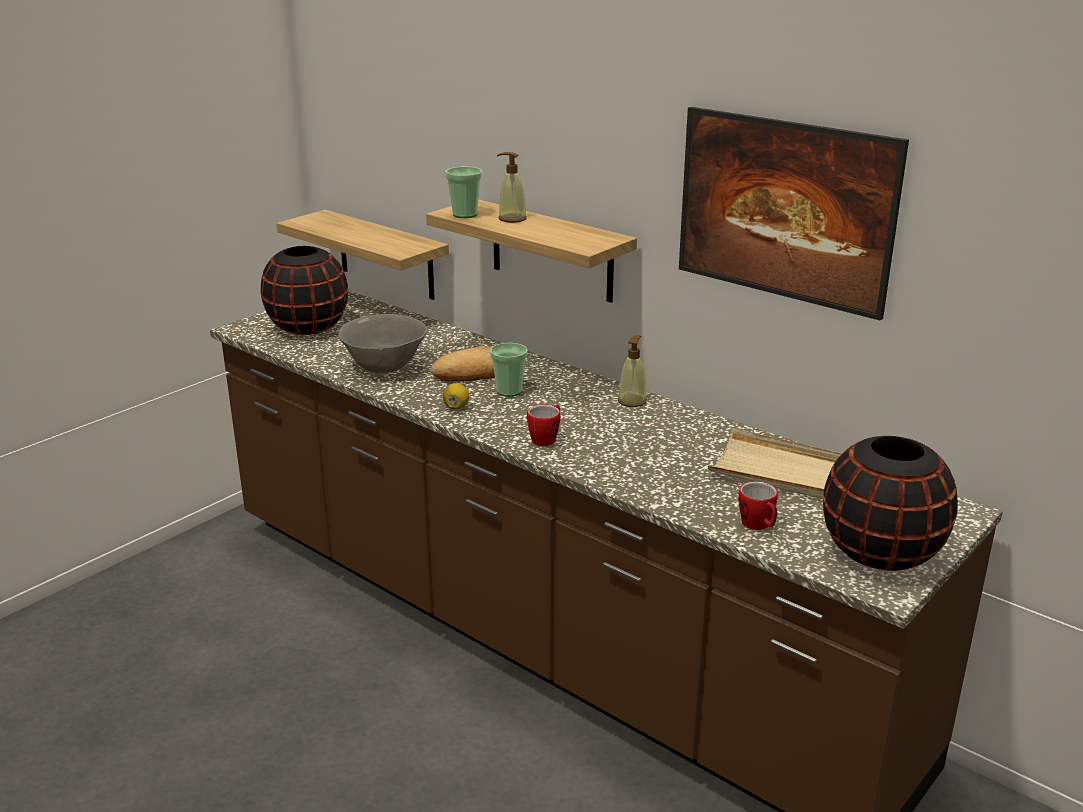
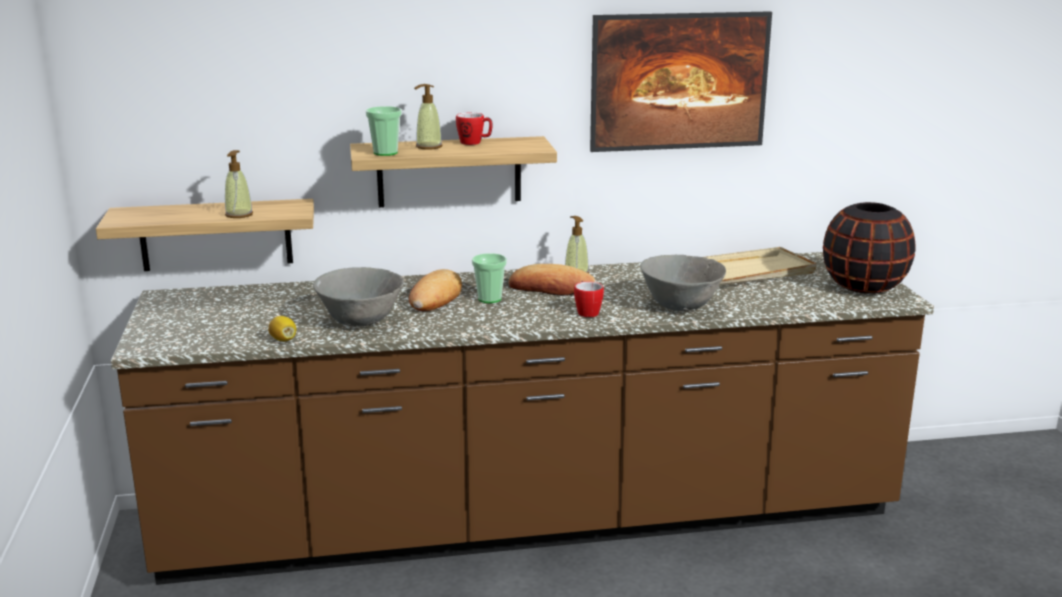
camera: 50 degrees left, 5 degrees down
black vase [261,246,348,335] -> none
lemon [443,383,469,410] -> lemon moved to [268,316,296,341]
mug [738,481,778,530] -> mug moved to [456,113,493,145]
none -> soap dispenser [225,150,253,218]
none -> bread [509,264,596,296]
none -> grey bowl [640,255,726,311]

